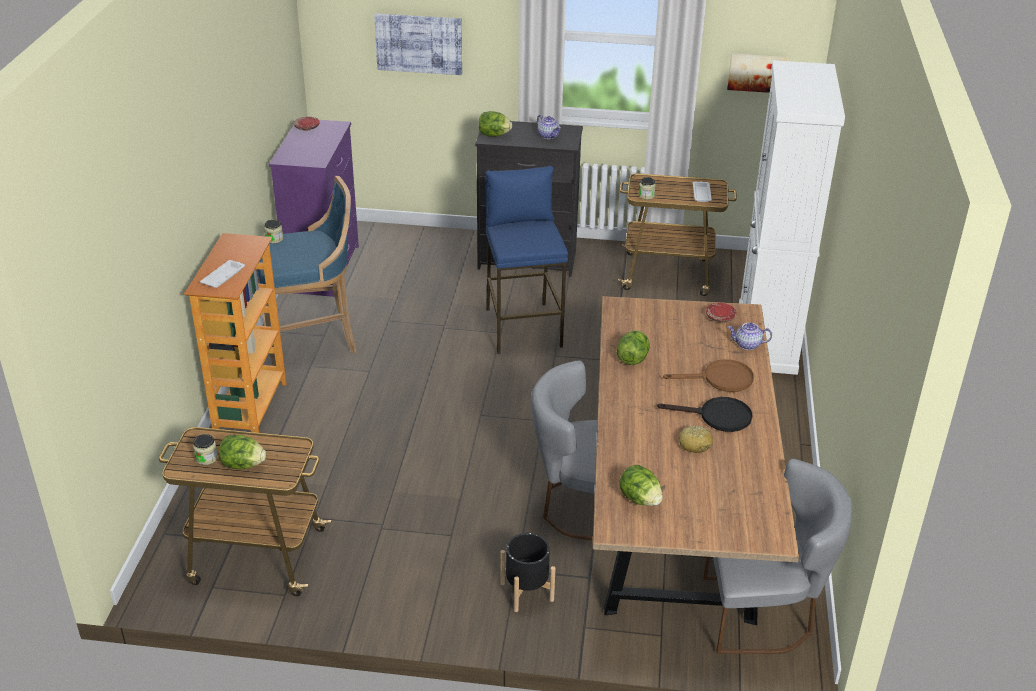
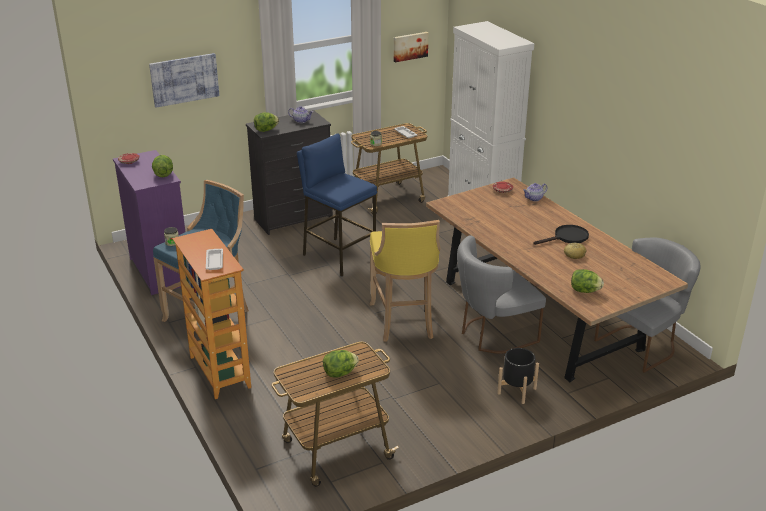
camera: 35 degrees left, 5 degrees down
jar [193,434,218,465] -> none
lettuce [617,331,650,365] -> lettuce moved to [152,155,173,177]
brown frying pan [663,359,754,392] -> none
none -> yellow stool [370,220,441,342]

